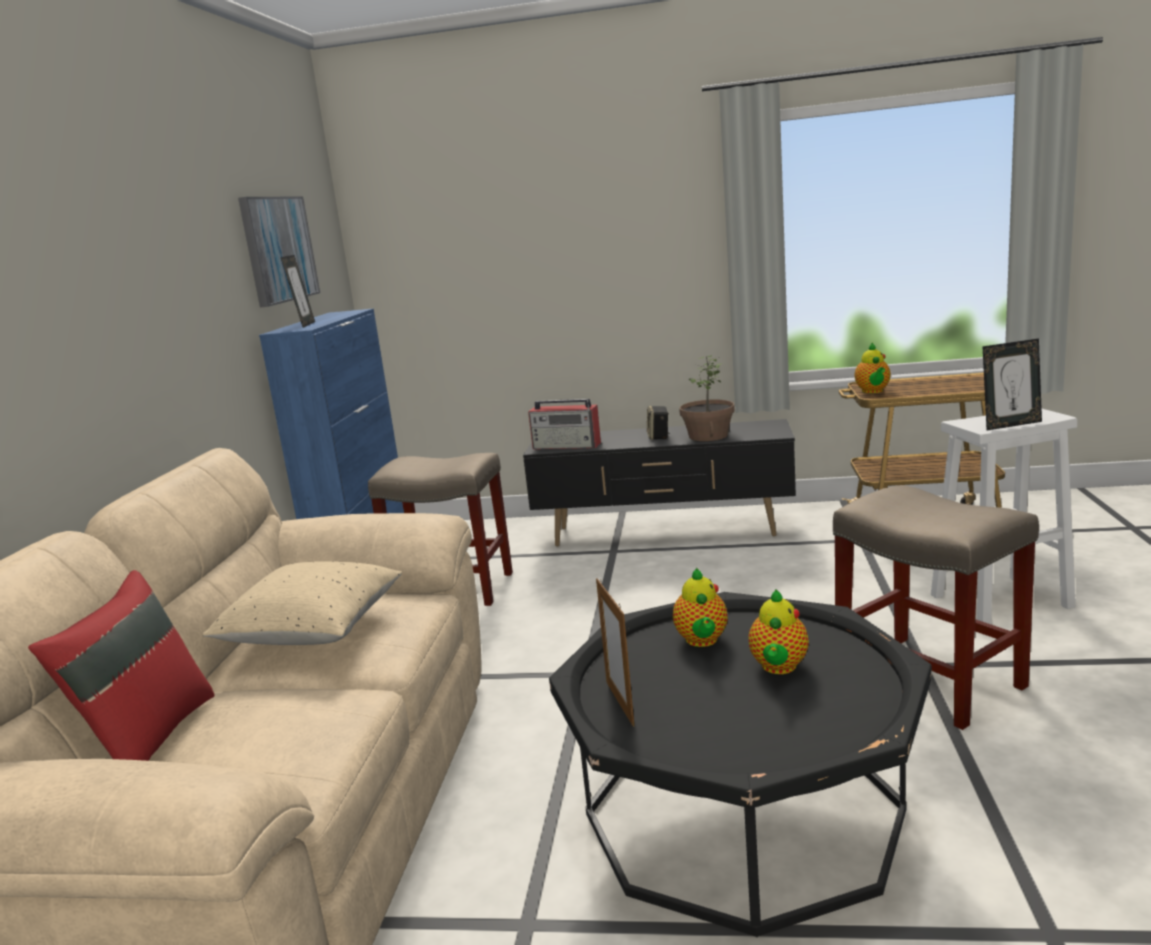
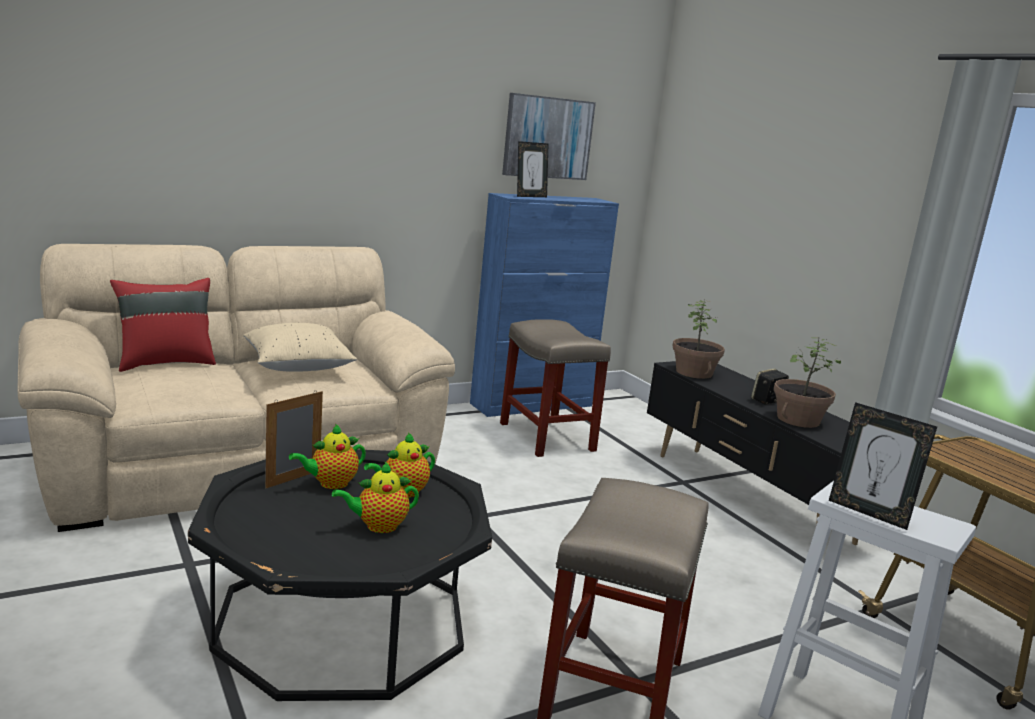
camera: 50 degrees right, 0 degrees up
radio [528,399,601,449] -> potted plant [672,300,725,379]
teapot [854,342,891,393] -> teapot moved to [289,424,366,489]

